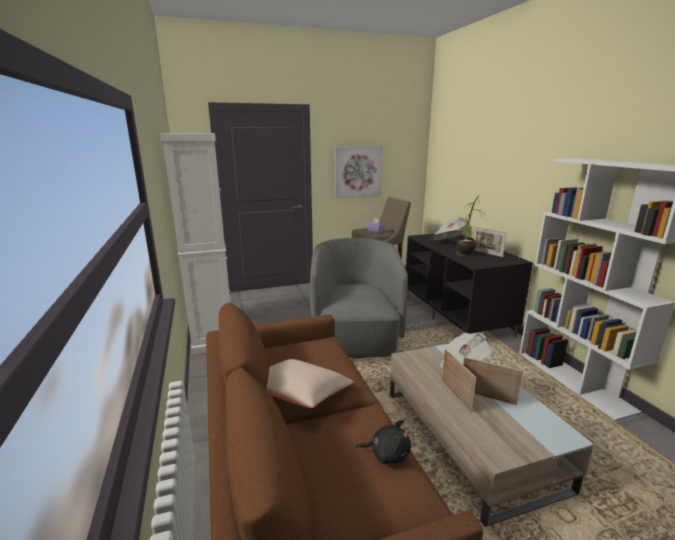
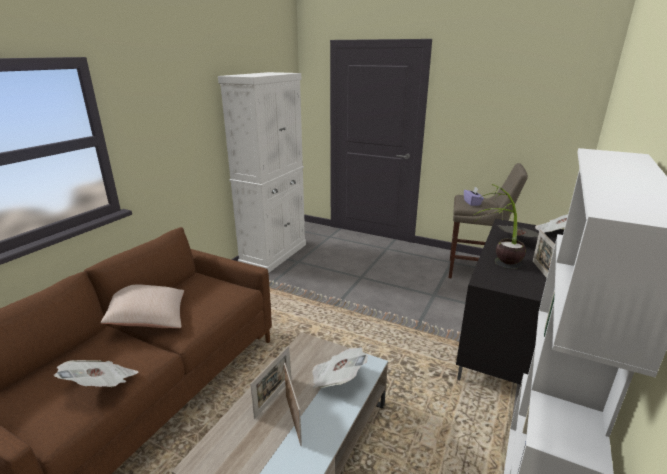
camera: 45 degrees right, 5 degrees up
grey armchair [310,238,408,358] -> none
picture [335,146,383,198] -> none
black plush toy [356,420,411,464] -> newspaper [53,360,138,387]

